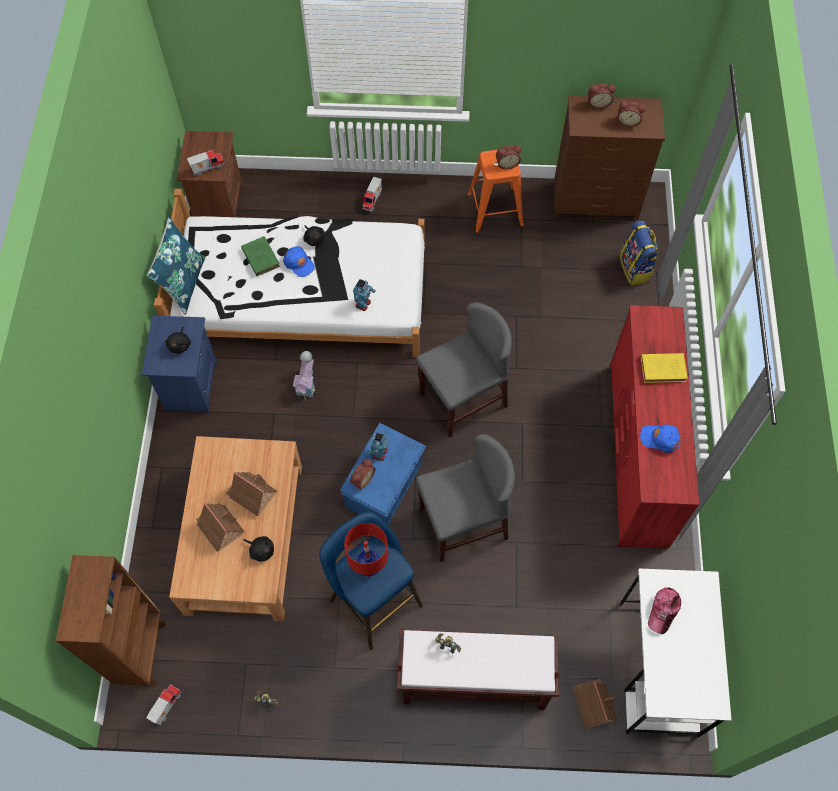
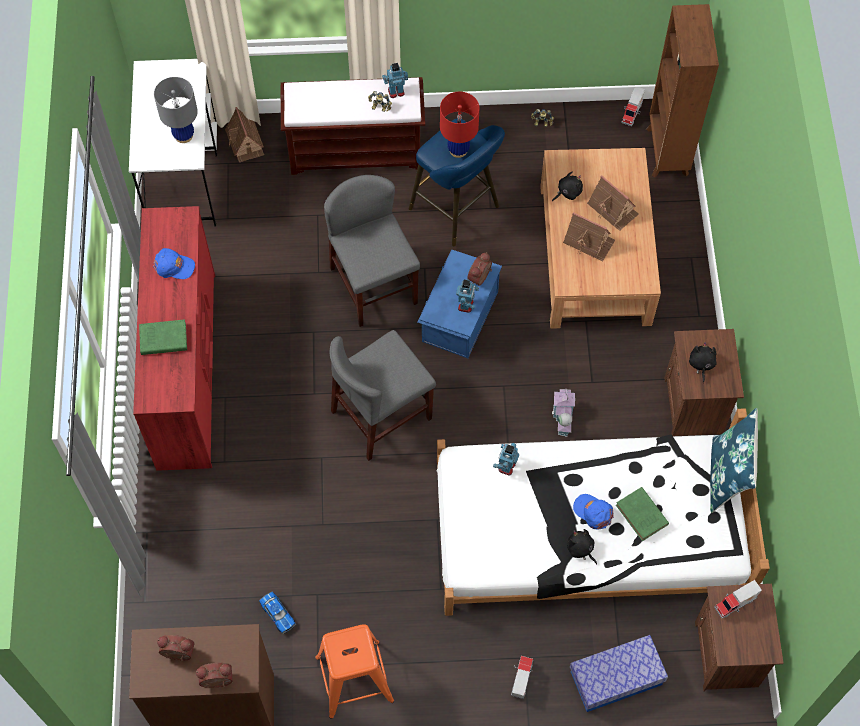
camera: 175 degrees right, 0 degrees up
blue nightstand [142,316,217,413] -> brown nightstand [664,329,744,436]
black plush toy [244,536,274,562] -> black plush toy turned 120 degrees clockwise [552,171,583,201]
grey chair [416,434,515,562] -> grey chair turned 90 degrees clockwise [324,175,420,327]
alarm clock [496,145,521,170] -> none
backpack [620,221,658,285] -> none
yellow book [641,353,688,383] -> green book [139,319,187,355]
cap [648,587,681,634] -> grey table lamp [154,77,198,143]
none -> toy car [259,592,296,634]
none -> toy robot [382,63,408,98]
none -> storage box [570,635,668,712]

